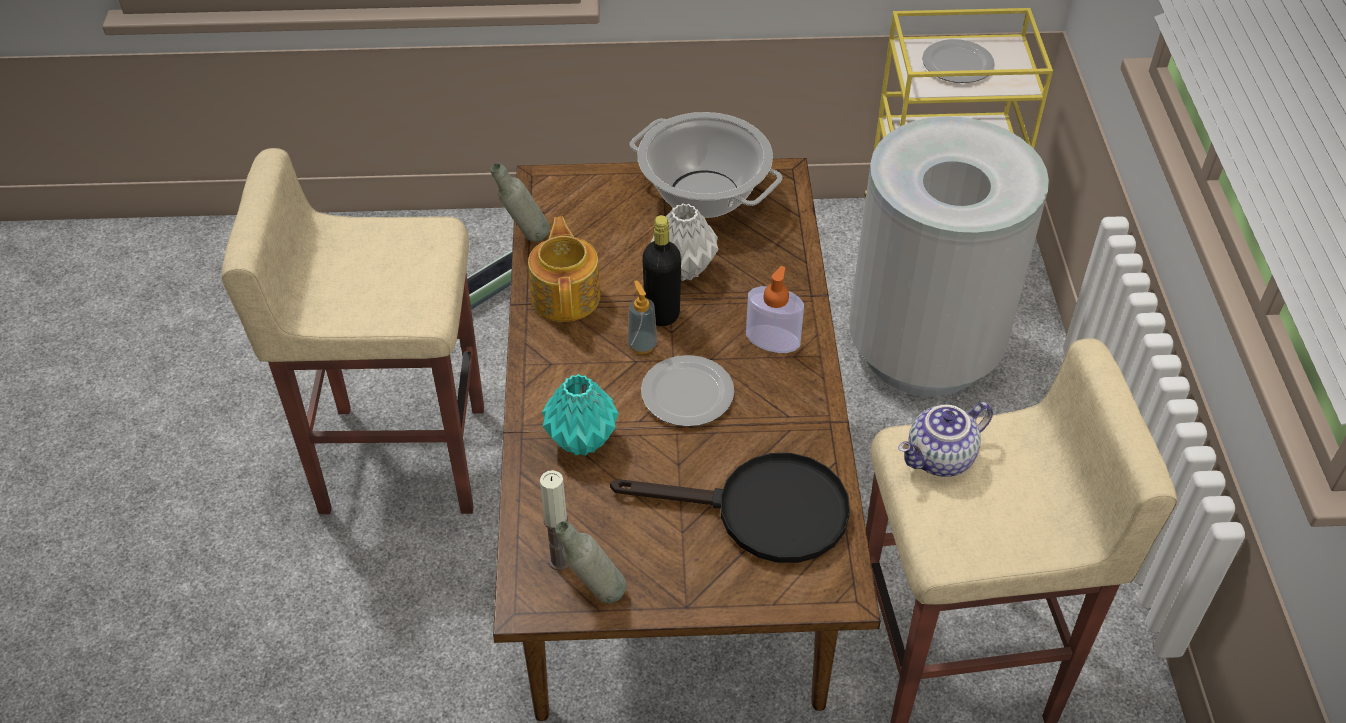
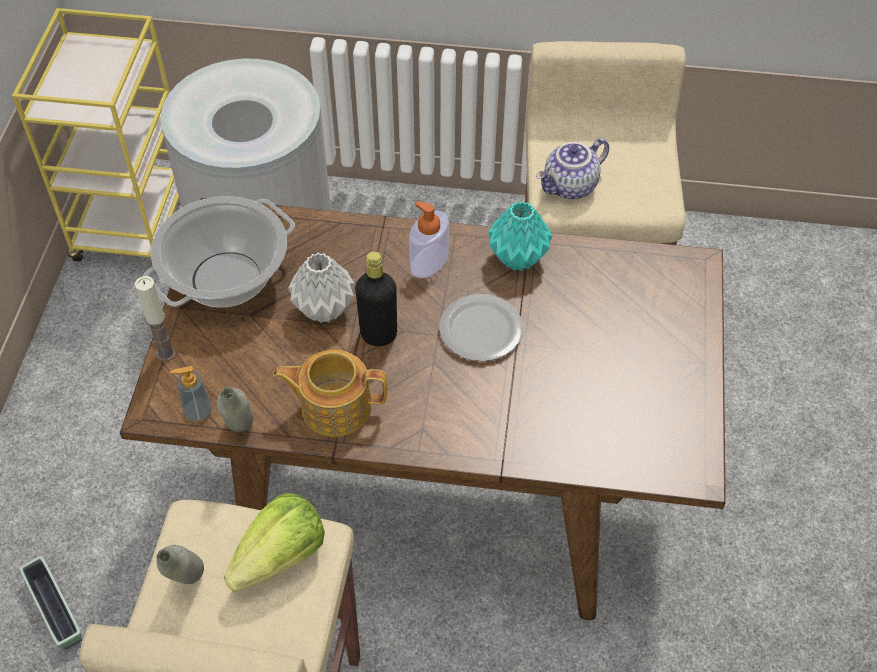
camera: 80 degrees left, 5 degrees up
candle [540,470,569,570] -> candle moved to [135,276,176,362]
turquoise vase [542,374,619,456] -> turquoise vase moved to [488,201,552,271]
grey bottle [555,521,626,604] -> grey bottle moved to [156,545,204,584]
black frying pan [610,453,850,563] -> none
soap dispenser [627,280,657,354] -> soap dispenser moved to [170,366,213,423]
teapot [898,402,993,477] -> teapot turned 75 degrees clockwise [536,138,609,199]
plate [922,39,995,83] -> none
none -> lettuce [224,493,325,593]

